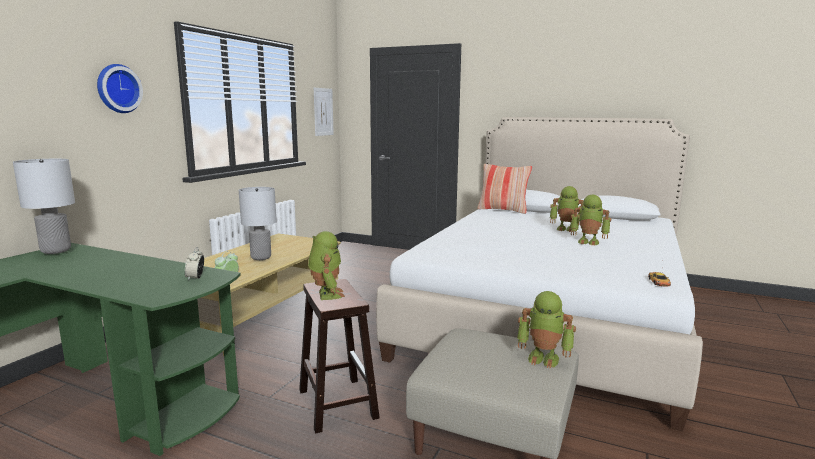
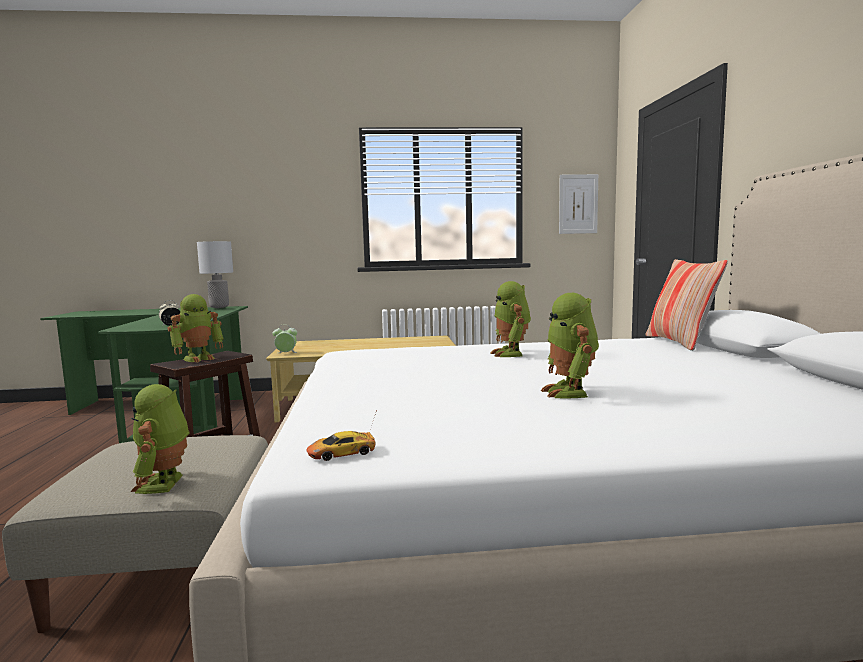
camera: 60 degrees right, 5 degrees down
wall clock [97,64,143,113] -> none
grey table lamp [239,187,277,260] -> none
toy robot [550,186,584,232] -> toy robot moved to [490,281,531,357]

